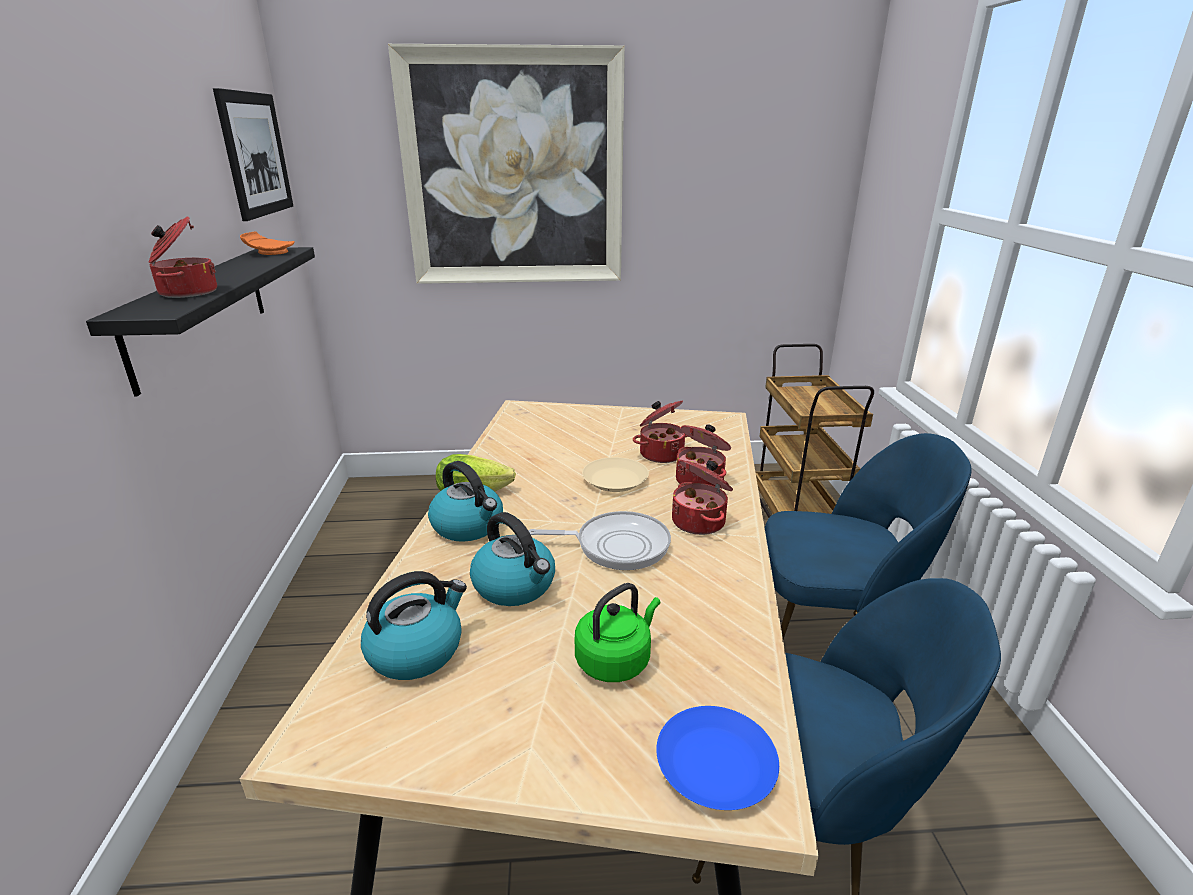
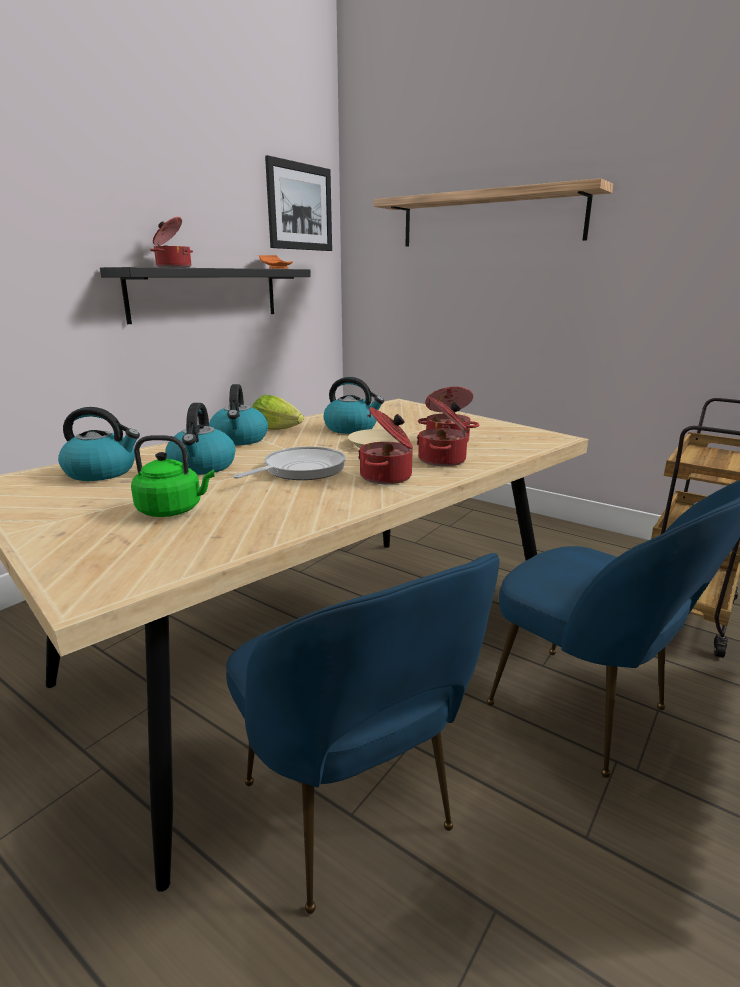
camera: 40 degrees right, 5 degrees down
picture [388,44,625,284] -> shelf [374,178,613,247]
frying pan [529,511,671,570] -> frying pan turned 90 degrees counterclockwise [233,446,346,480]
blue plate [656,706,779,810] -> none
none -> kettle [324,377,384,434]

